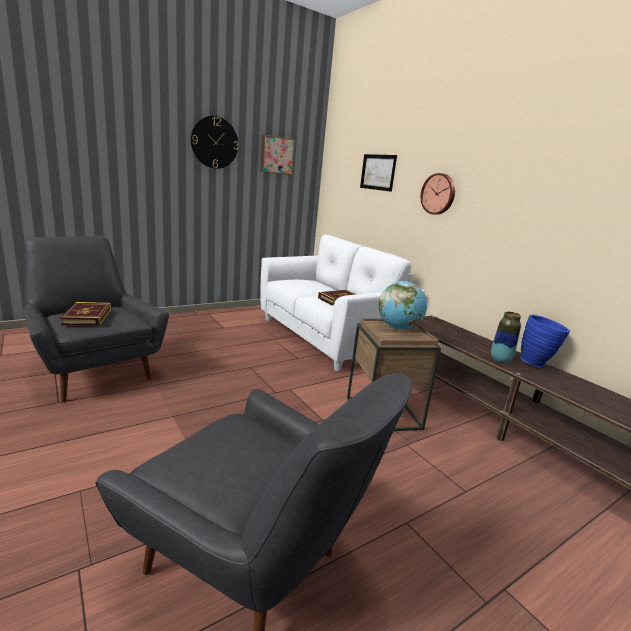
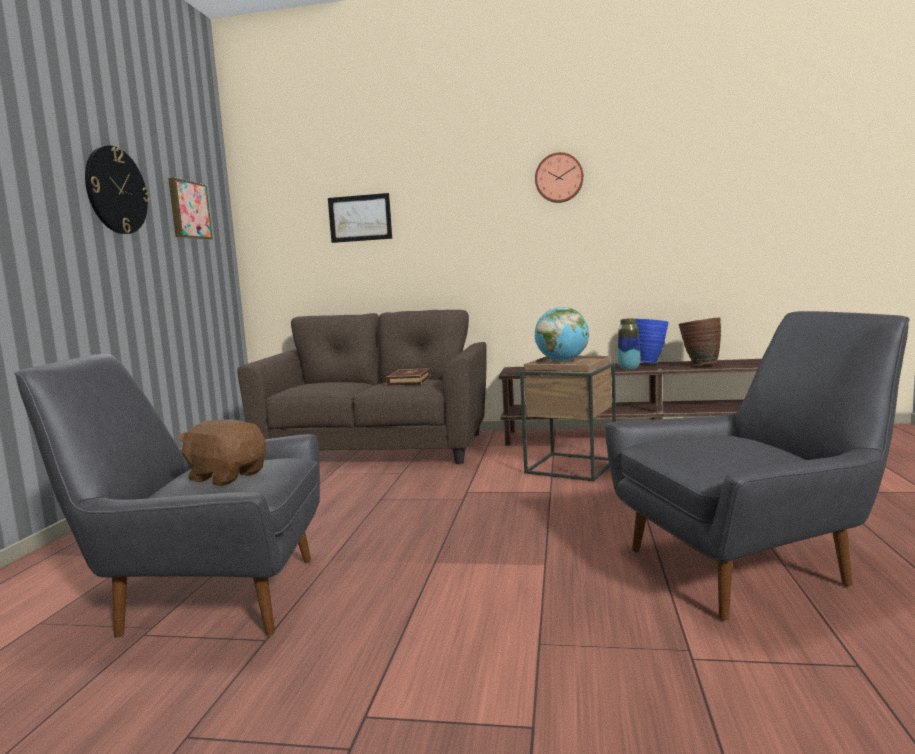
camera: 45 degrees left, 10 degrees down
book [60,302,111,326] -> brown plush toy [177,419,266,486]
white sofa [261,235,425,371] -> brown sofa [237,310,487,464]
wall clock [420,173,455,215] -> wall clock moved to [535,152,584,203]
none -> brown vase [679,317,721,366]

